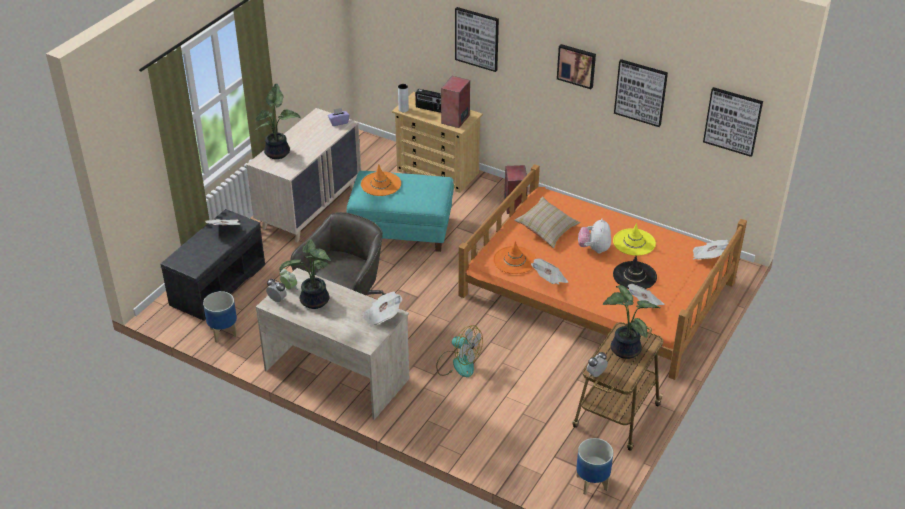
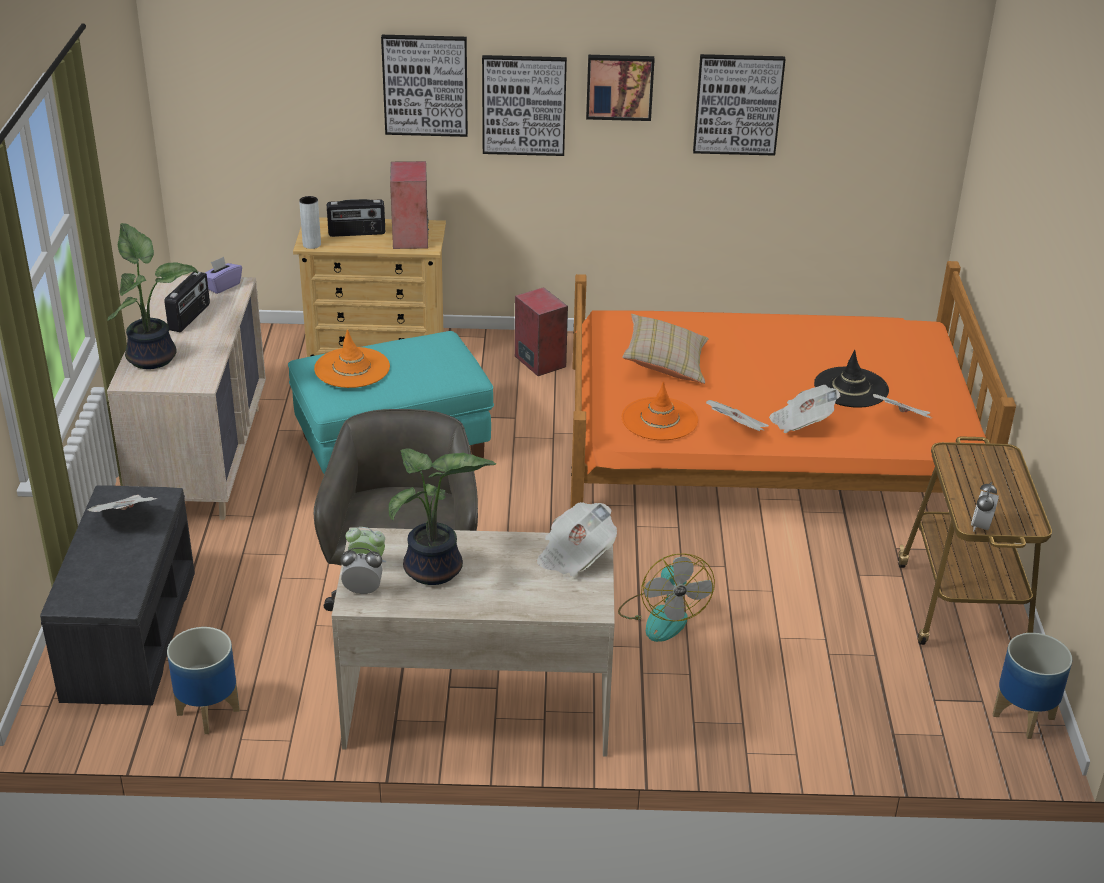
camera: 30 degrees left, 5 degrees down
fan [436,325,483,377] -> fan turned 75 degrees clockwise [618,553,715,642]
plush toy [578,218,611,254] -> none
potted plant [603,285,661,359] -> none
yellow hat [613,223,656,256] -> none
newspaper [693,240,728,260] -> newspaper moved to [769,385,840,433]
picture [703,87,763,157] -> picture moved to [482,55,567,156]
none -> radio [164,272,210,332]

